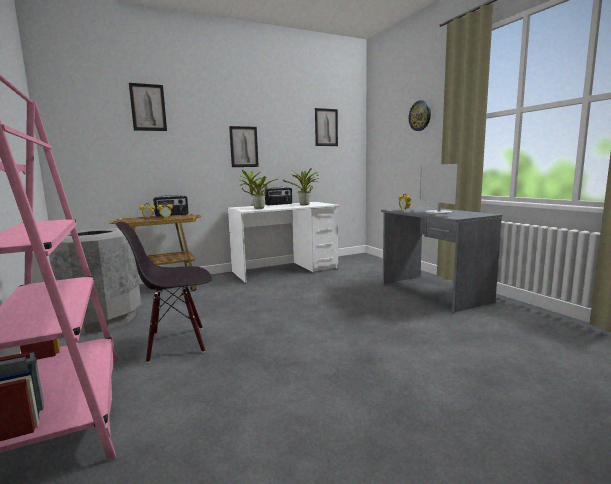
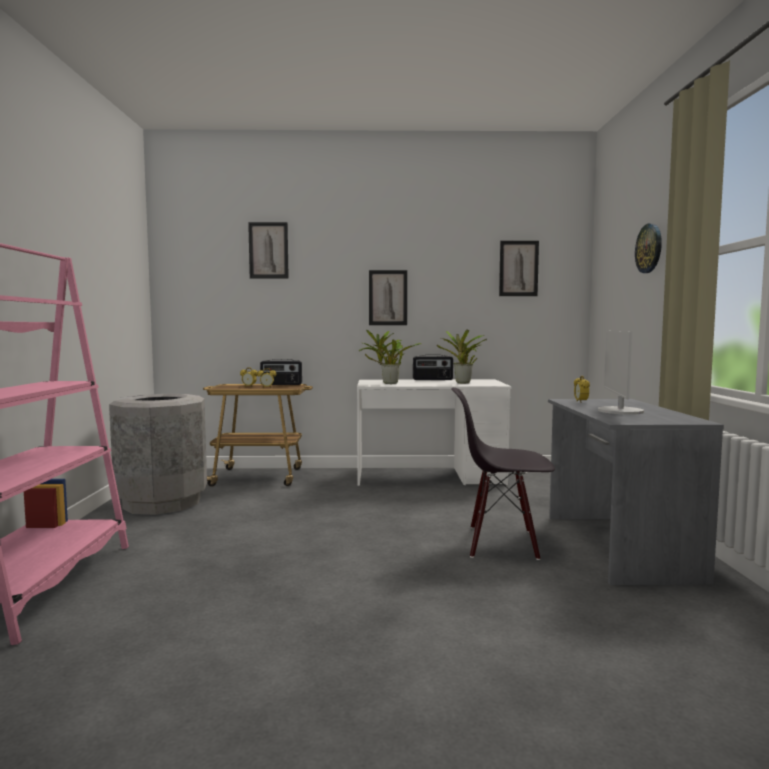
camera: 25 degrees right, 5 degrees down
black chair [115,222,212,363] -> black chair moved to [451,388,555,560]

